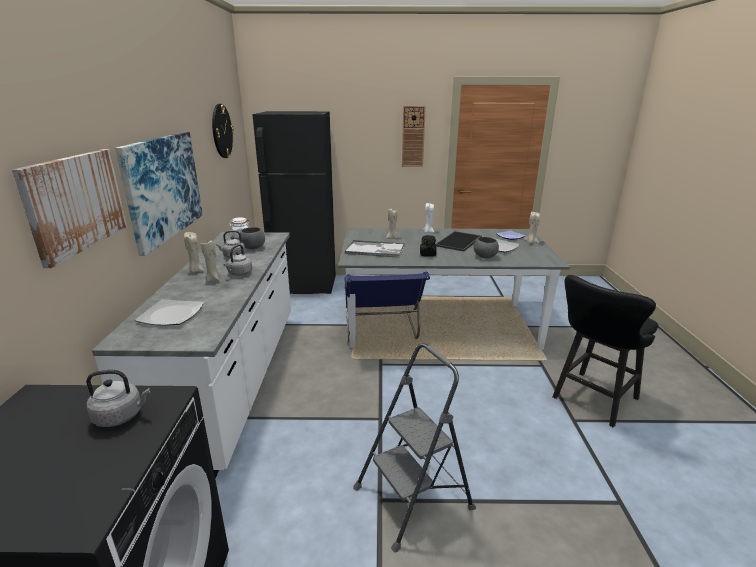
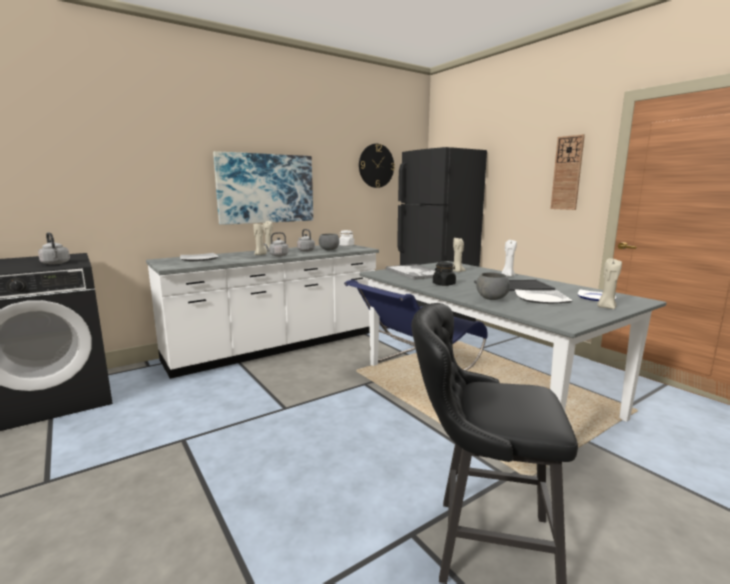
camera: 55 degrees right, 10 degrees down
picture [12,149,127,268] -> none
grey step ladder [353,343,476,552] -> none

